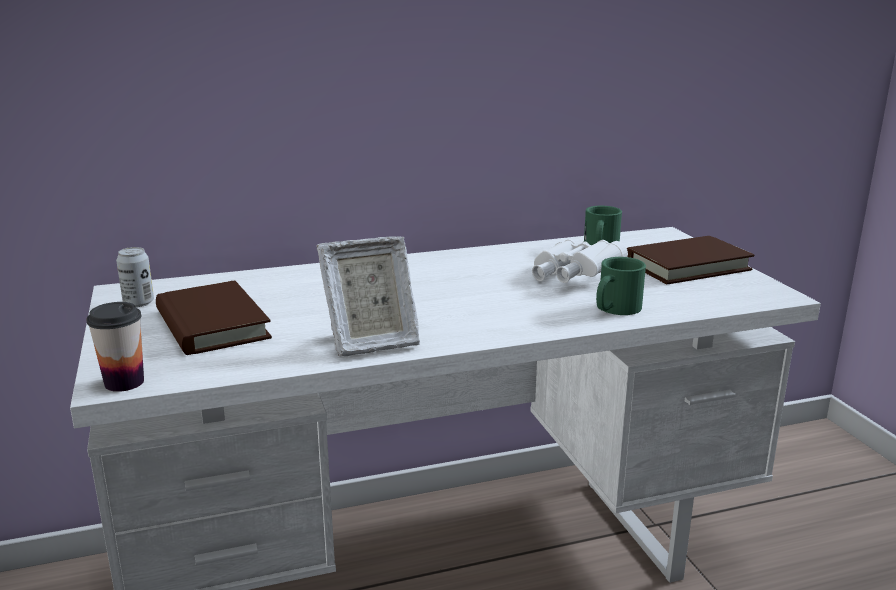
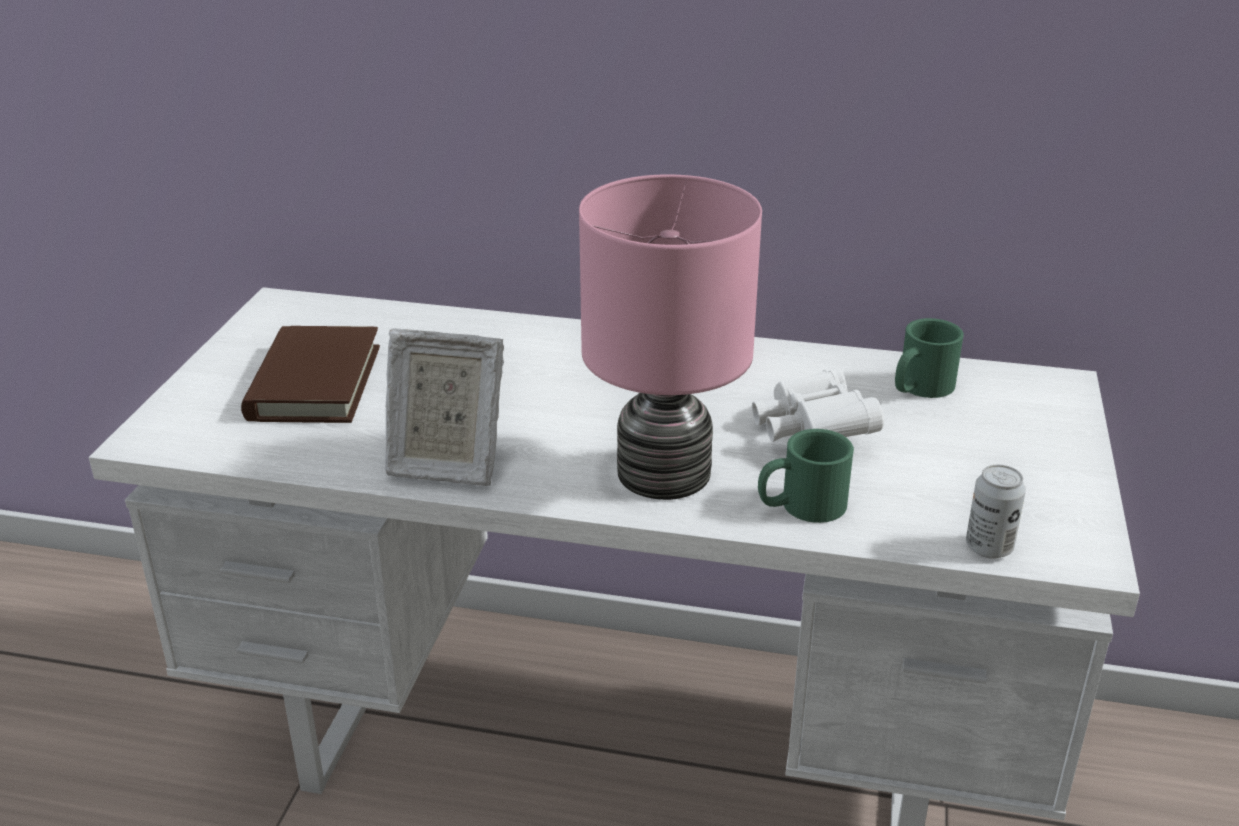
camera: 30 degrees right, 10 degrees up
cup [86,302,144,392] -> none
can [116,247,154,307] -> can moved to [966,465,1026,559]
brown book [627,236,755,284] -> none
none -> pink table lamp [579,174,762,500]

